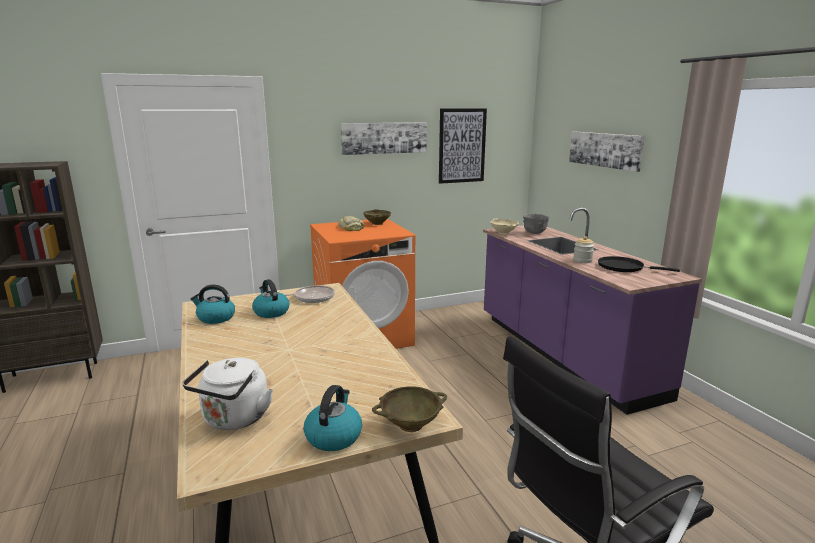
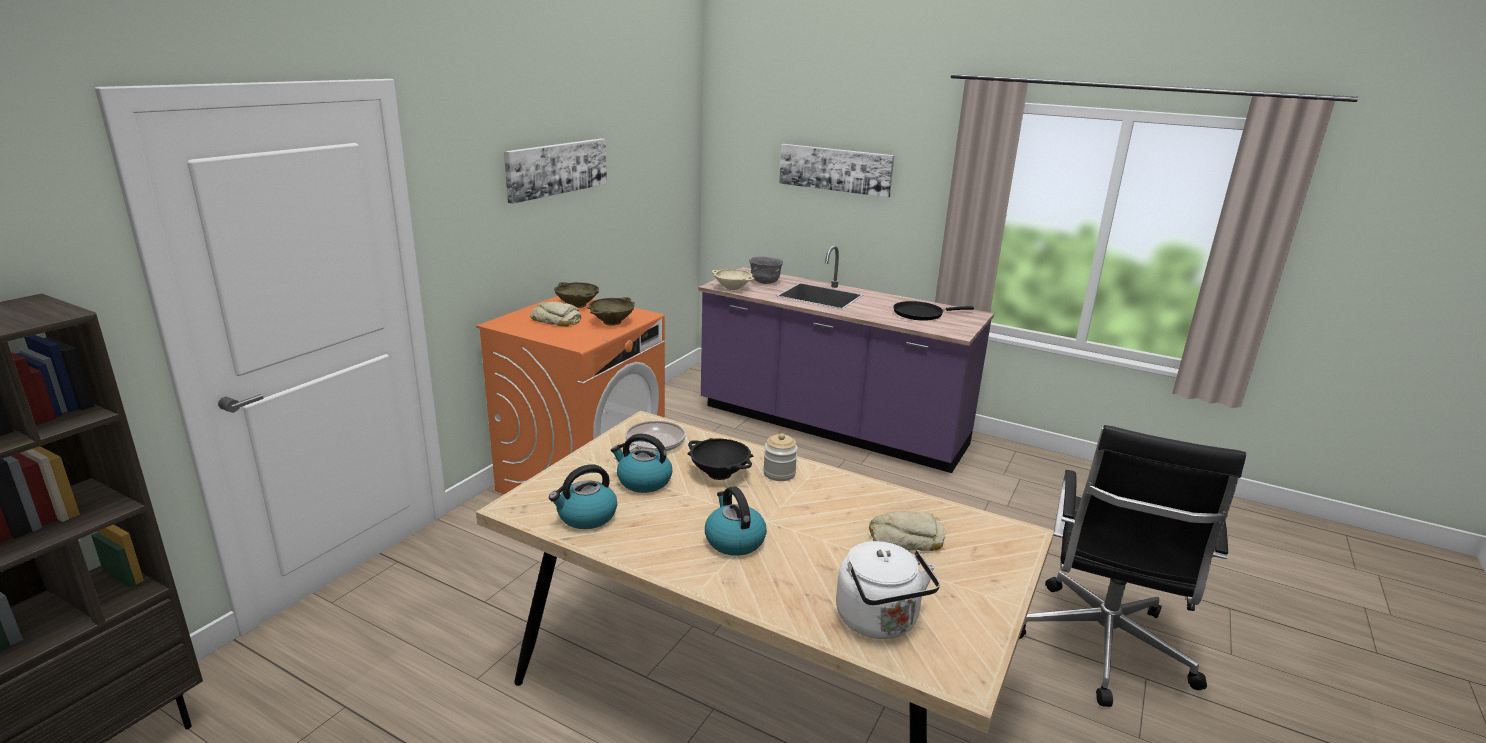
camera: 40 degrees left, 5 degrees up
kettle [304,385,362,451] -> kettle moved to [705,486,767,556]
beige bowl [372,386,447,432] -> beige bowl moved to [587,297,635,325]
picture [439,108,487,184] -> none
jar [573,236,594,263] -> jar moved to [763,433,798,481]
none -> black bowl [688,438,753,480]
none -> bread [869,511,946,551]

